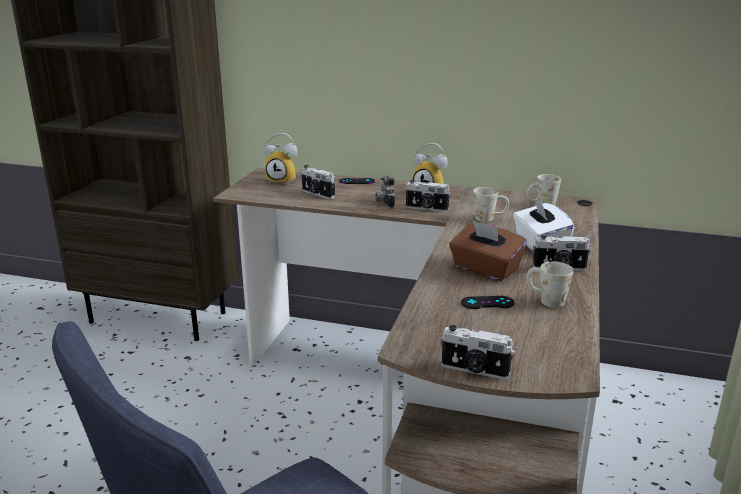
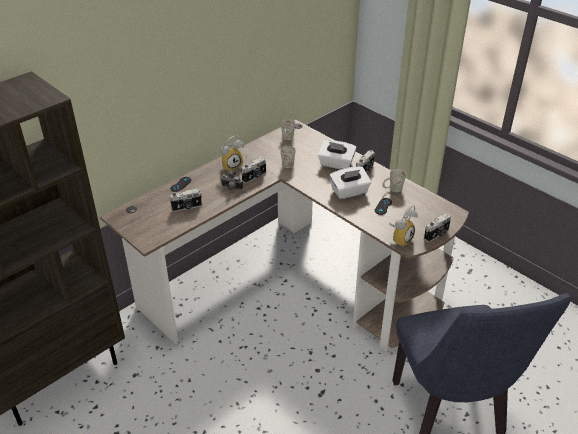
camera: 60 degrees left, 15 degrees up
alarm clock [264,133,298,184] -> alarm clock moved to [389,205,418,247]
brown tissue box [449,220,527,281] -> white tissue box [329,166,371,199]

